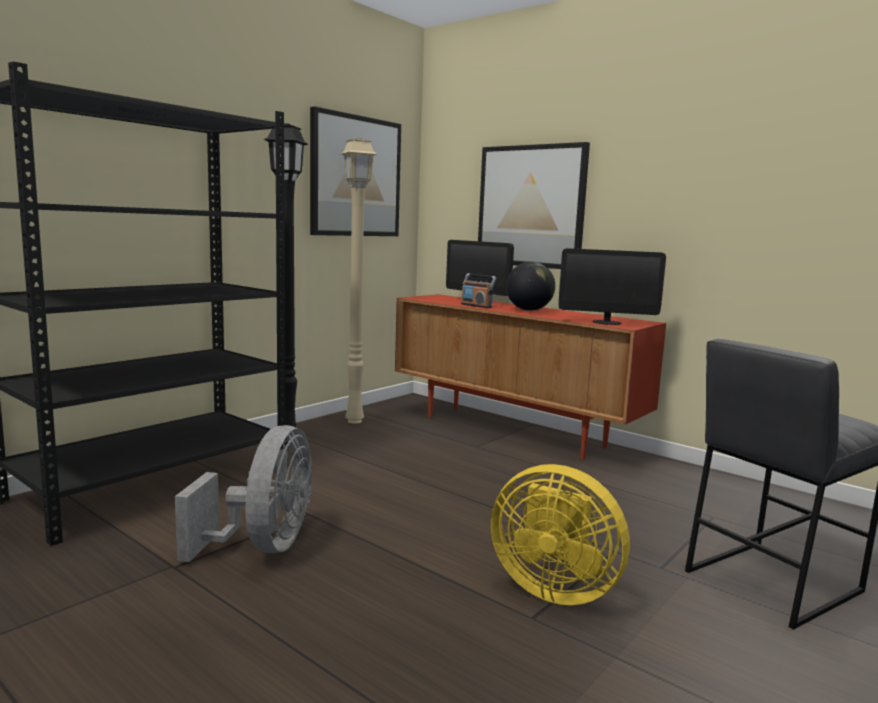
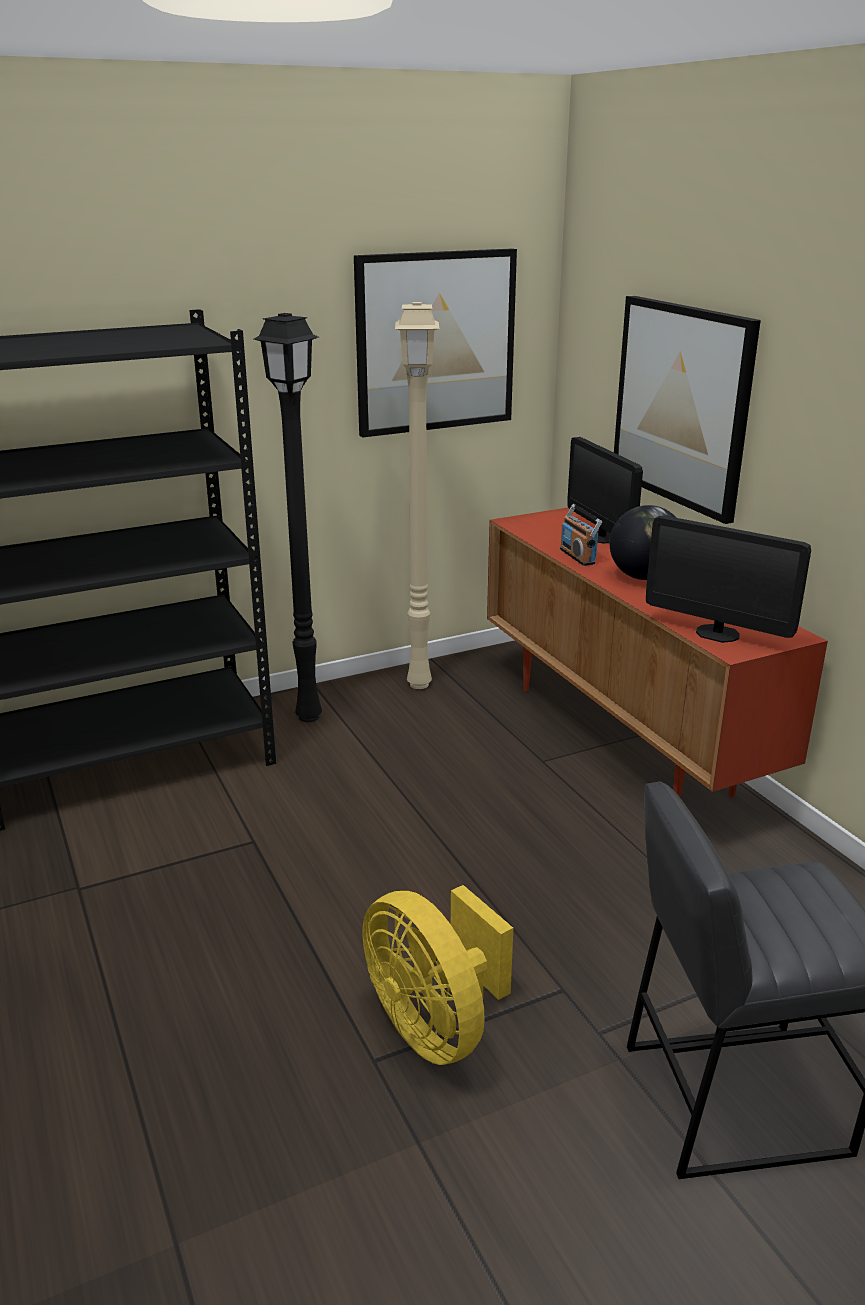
camera: 25 degrees right, 15 degrees up
grey fan [175,425,312,562] -> none

